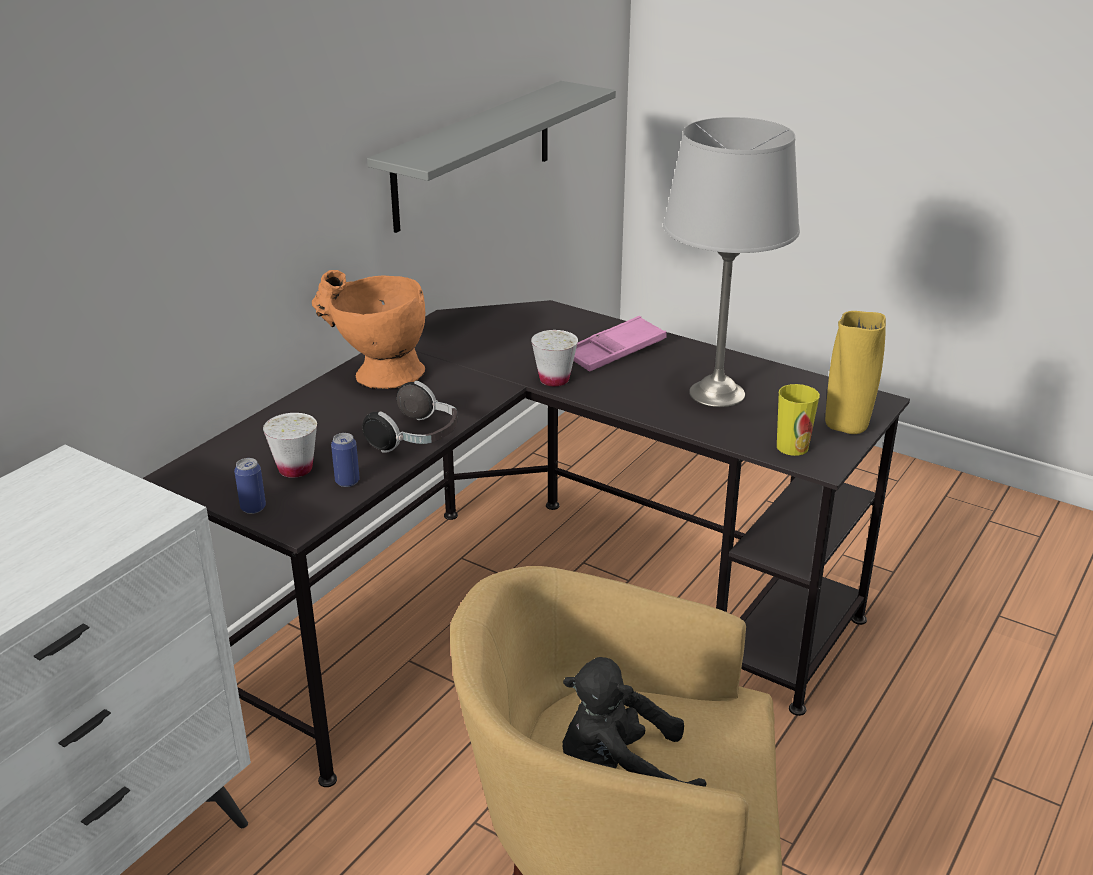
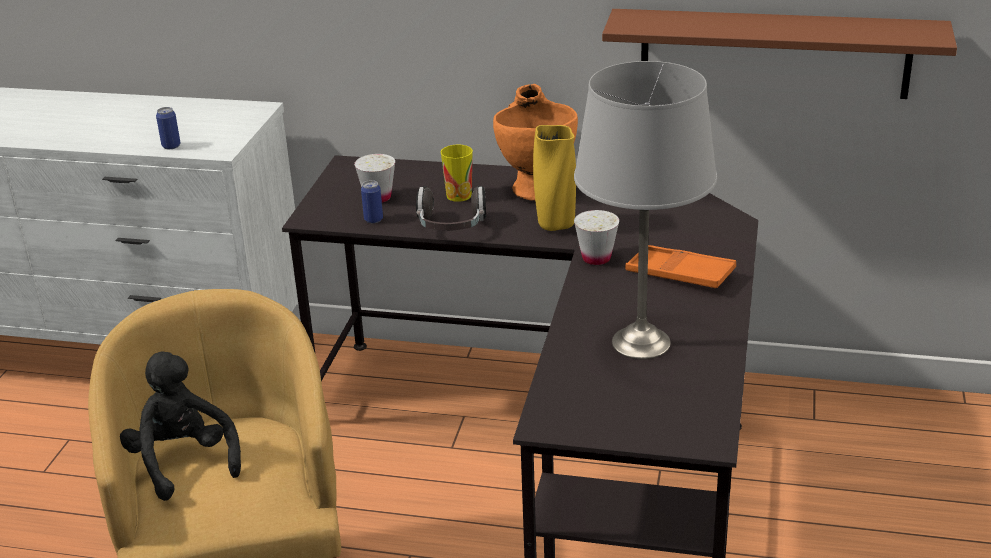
camera: 70 degrees right, 0 degrees up
can [234,458,266,514] -> can moved to [156,107,181,149]
grey shelf [367,81,616,233] -> brown shelf [602,9,957,99]
pink tray [574,316,667,372] -> orange tray [625,245,736,288]
cup [777,384,820,456] -> cup moved to [441,145,473,202]
yellow vase [825,311,886,434] -> yellow vase moved to [533,125,576,231]

